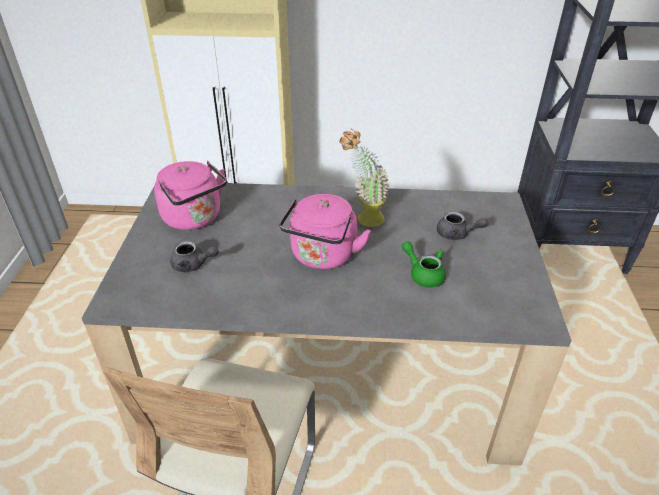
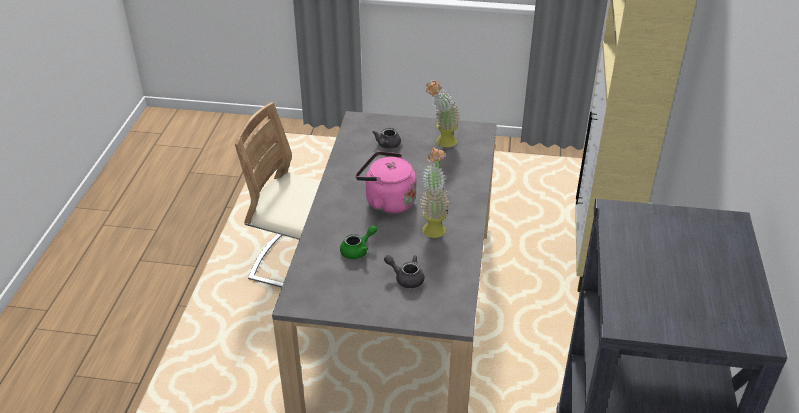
camera: 95 degrees right, 0 degrees up
pink kettle [154,161,227,230] -> potted plant [426,80,460,147]
grey teapot [437,211,488,240] -> grey teapot turned 90 degrees clockwise [384,255,424,288]

